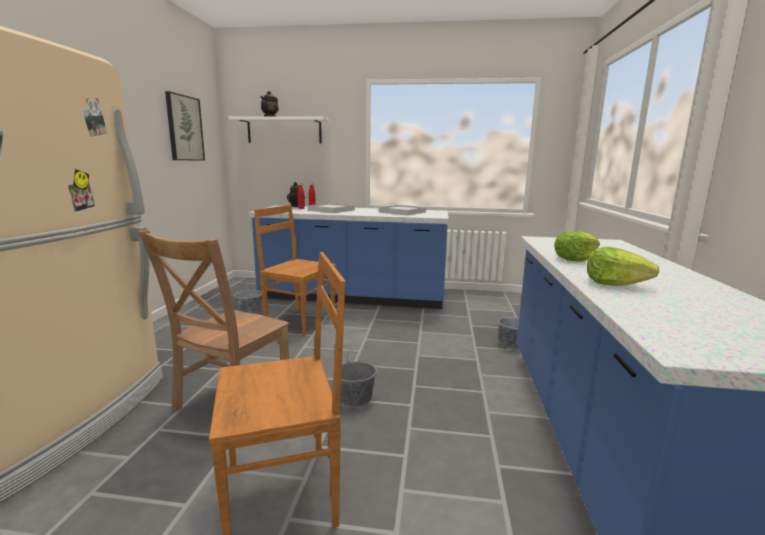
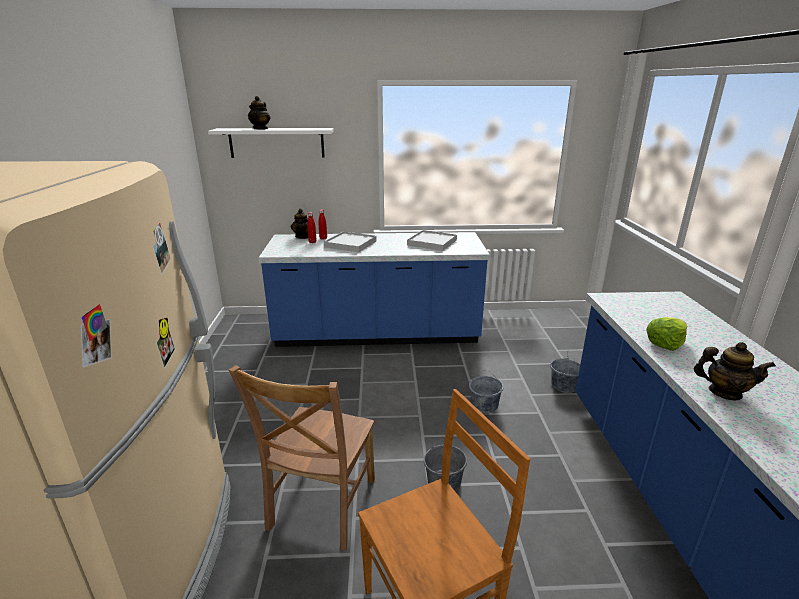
camera: 10 degrees left, 10 degrees up
picture [165,91,205,161] -> none
grey bucket [234,280,262,314] -> grey bucket moved to [469,370,504,413]
brown chair [254,205,336,335] -> none
lettuce [587,247,659,286] -> teapot [694,342,776,400]

